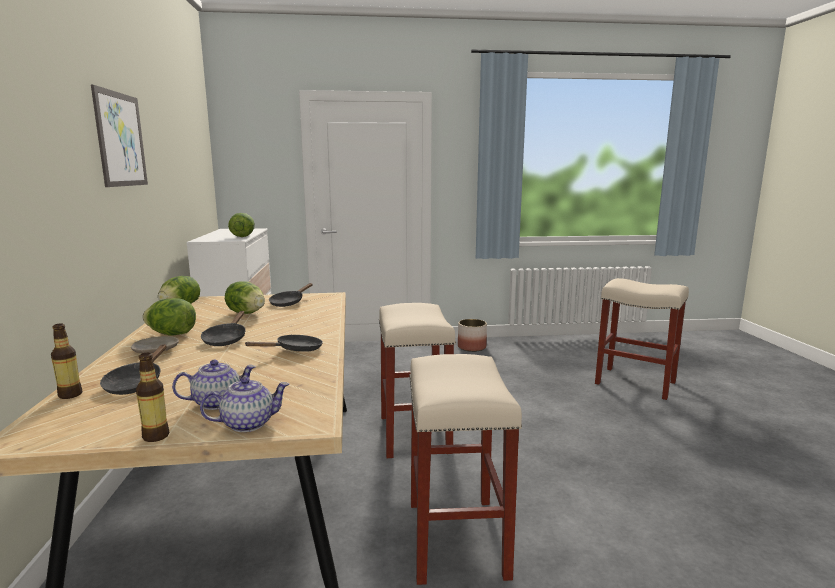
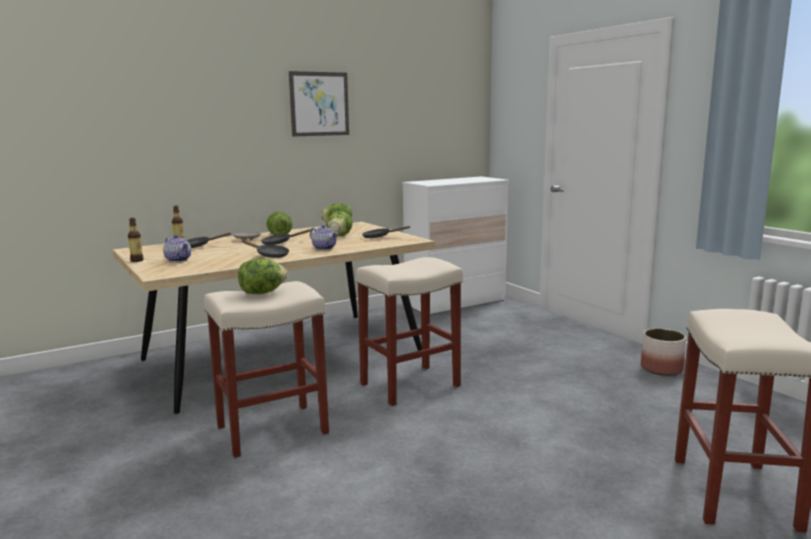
camera: 65 degrees right, 0 degrees up
teapot [200,377,289,432] -> teapot moved to [310,225,338,250]
lettuce [228,213,255,237] -> lettuce moved to [238,259,287,294]

